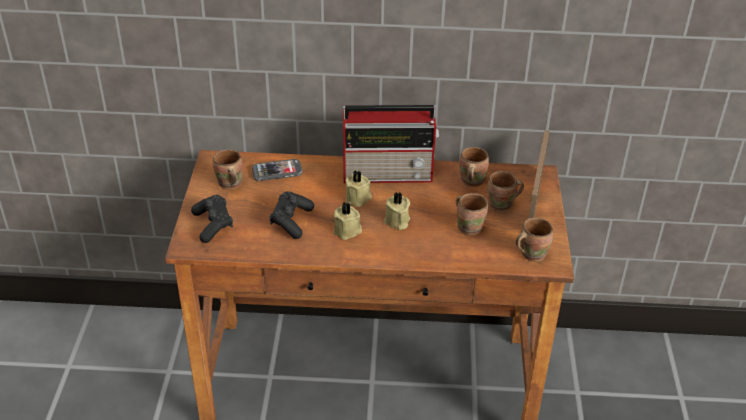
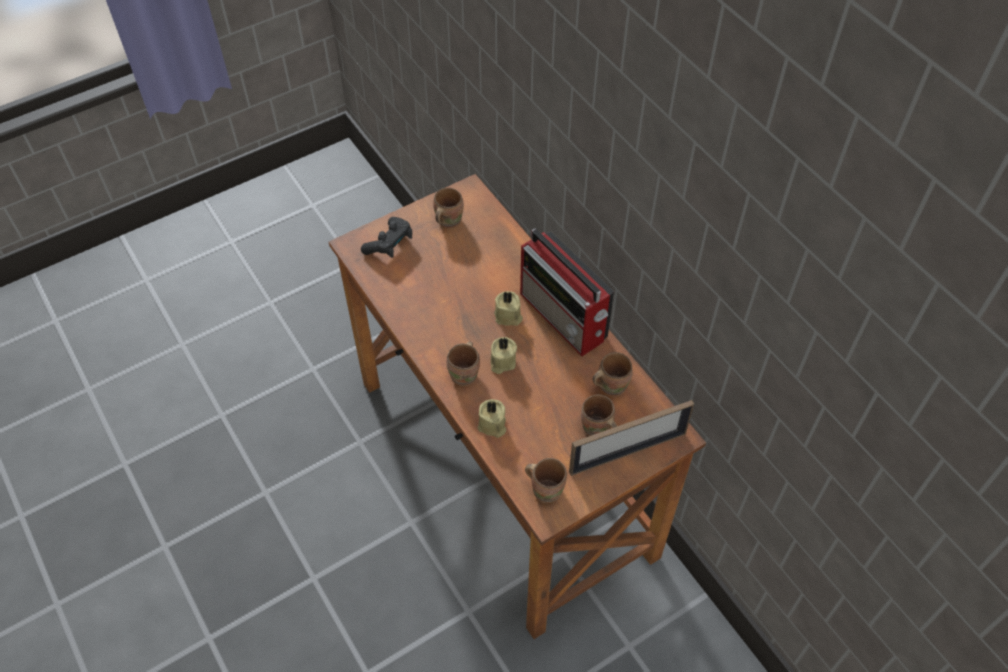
camera: 55 degrees right, 15 degrees up
phone [252,159,303,181] -> none
black game controller [269,191,314,239] -> none
beige candle [333,202,362,240] -> beige candle moved to [478,399,506,438]
brown mug [456,193,488,235] -> brown mug moved to [446,341,480,386]

